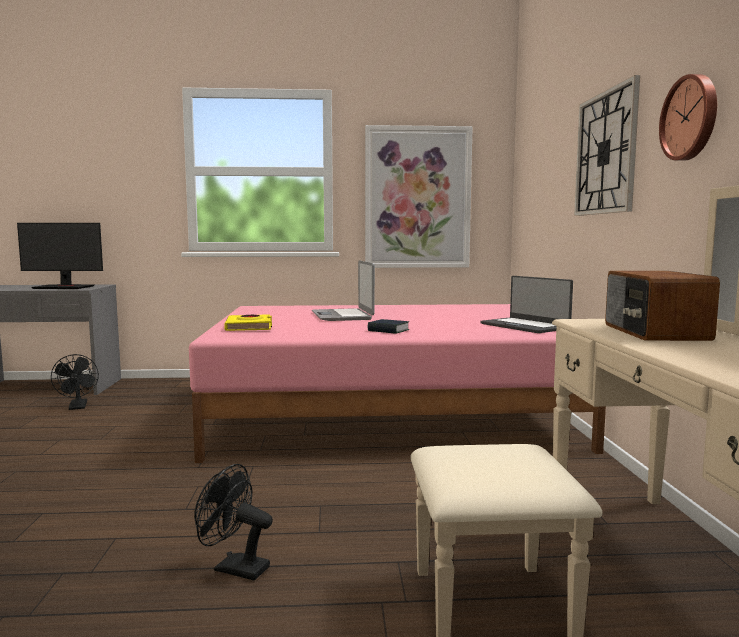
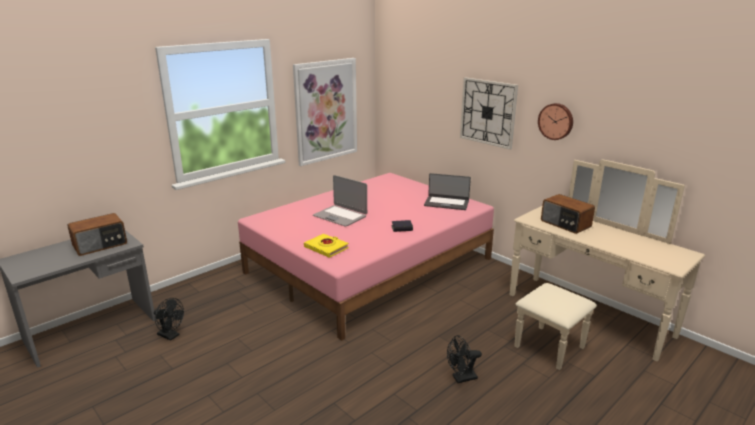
camera: 40 degrees left, 15 degrees up
monitor [17,223,103,289] -> radio [67,213,127,256]

